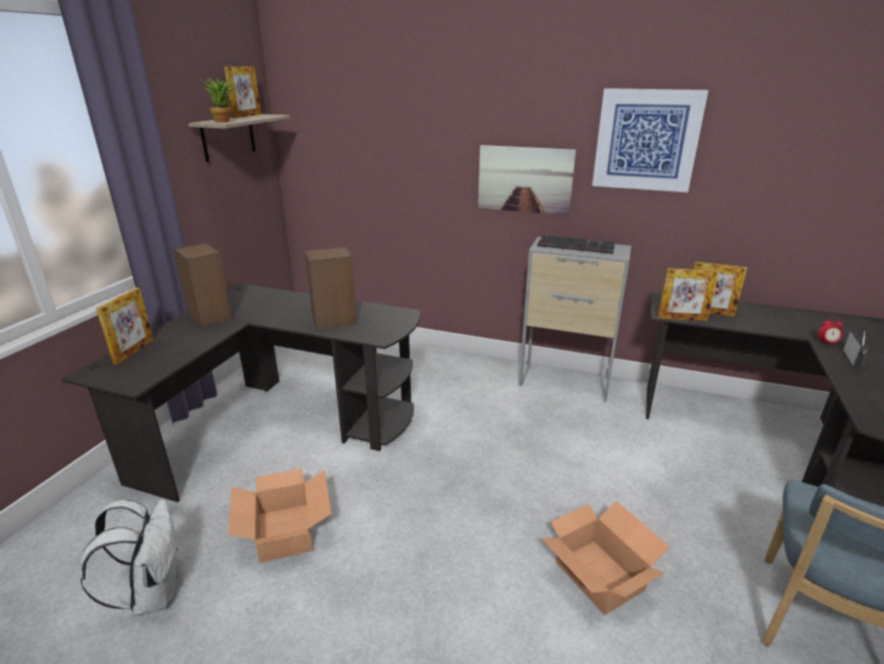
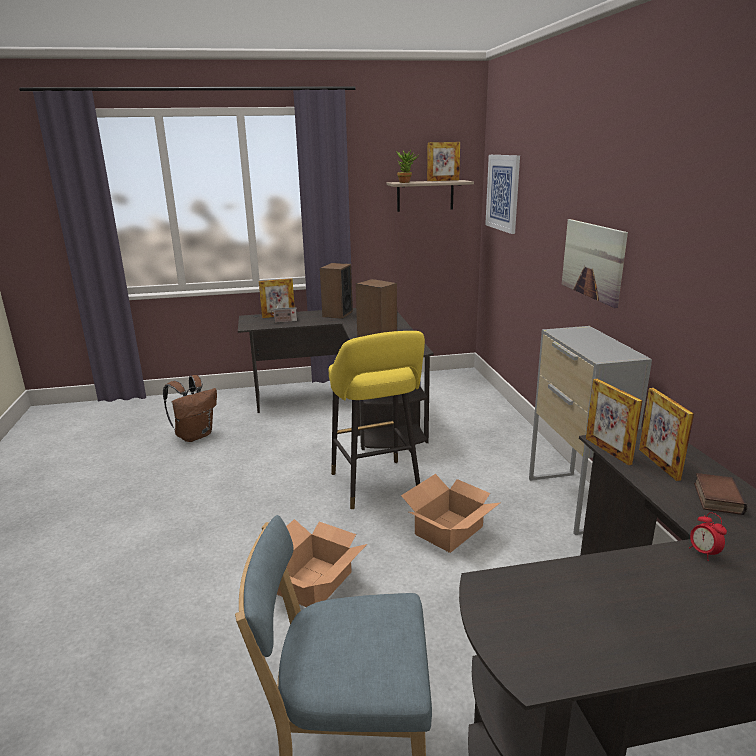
camera: 60 degrees right, 5 degrees down
white backpack [80,499,179,616] -> brown backpack [163,375,217,442]
cardboard box [228,469,331,563] -> cardboard box moved to [401,474,500,553]
keyboard [537,235,615,254] -> none
picture [592,88,709,192] -> picture moved to [485,155,520,234]
radio [843,331,869,367] -> radio moved to [271,302,297,323]
none -> yellow stool [329,331,425,509]
none -> book [694,473,747,515]

